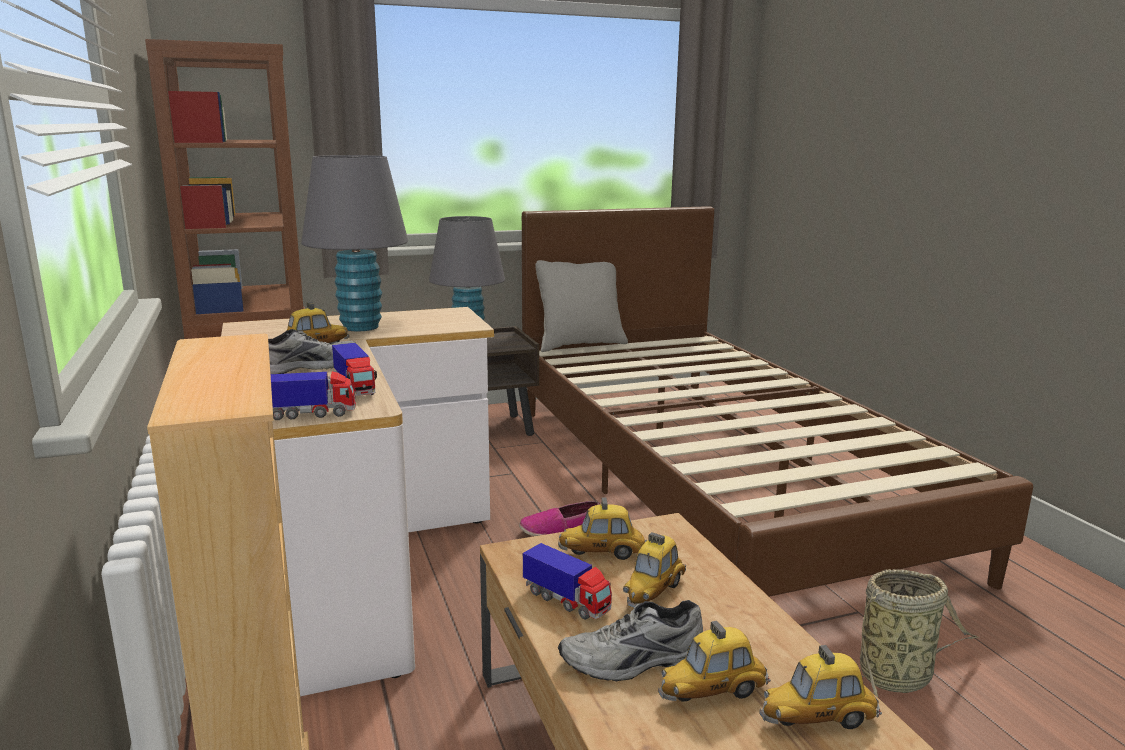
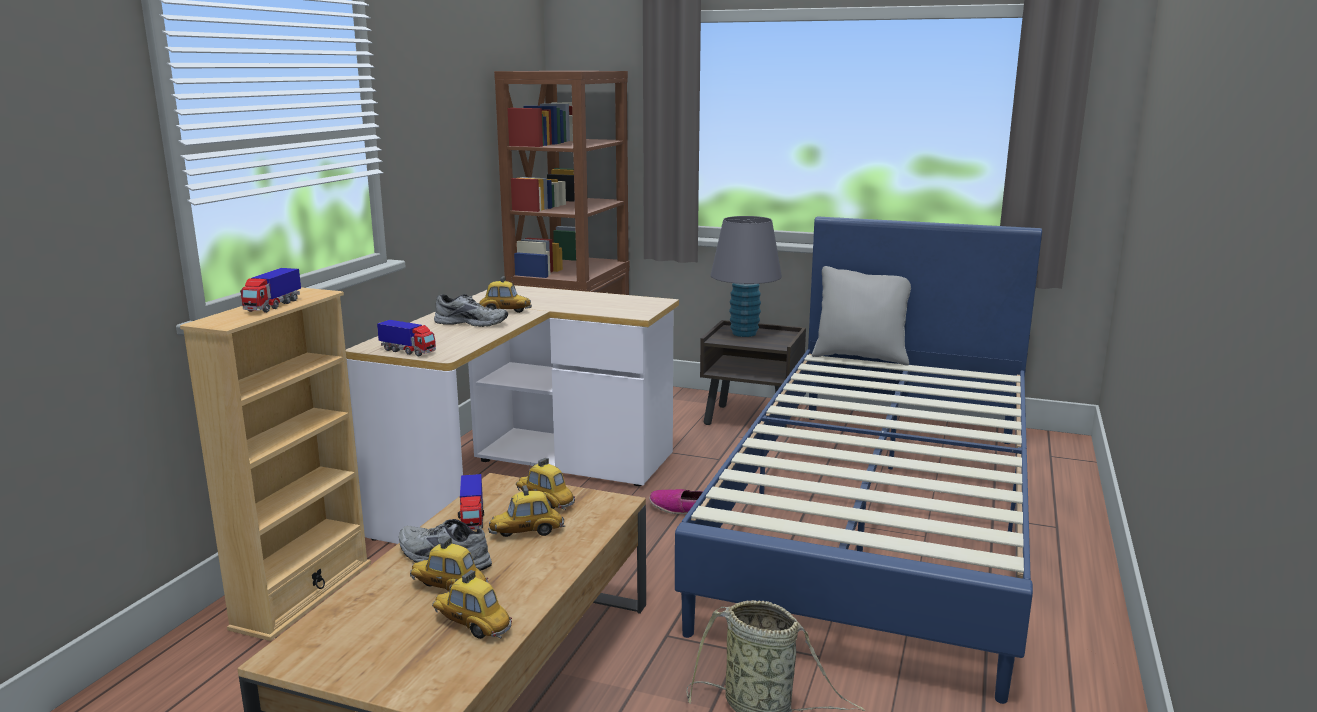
camera: 40 degrees right, 0 degrees up
grey table lamp [301,155,408,331] -> none
toy truck [332,343,377,396] -> toy truck moved to [240,268,301,313]
brown bed [522,206,1033,597] -> blue bed [675,216,1042,704]

